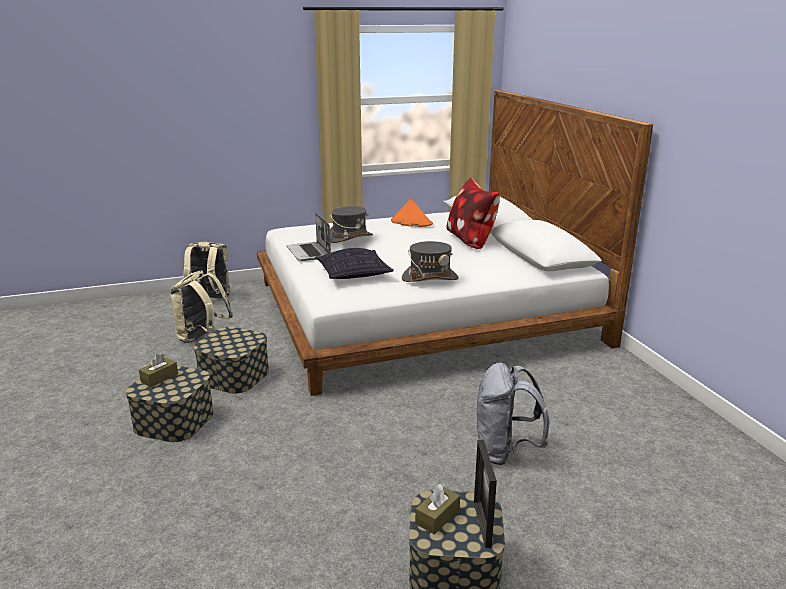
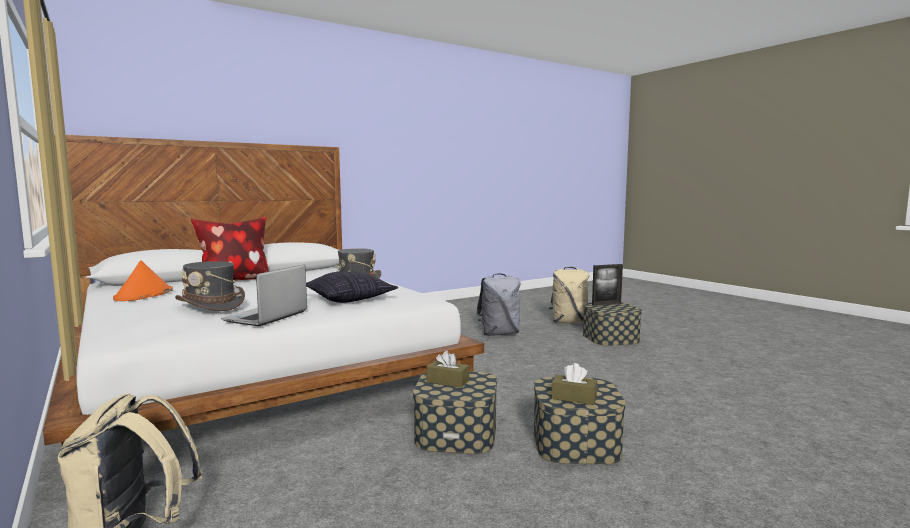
camera: 105 degrees left, 15 degrees down
beige backpack [170,270,233,343] -> beige backpack moved to [549,267,589,324]
laptop [287,213,331,261] -> laptop turned 150 degrees clockwise [221,265,307,326]
brown tissue box [415,484,460,535] -> brown tissue box moved to [426,350,469,388]

